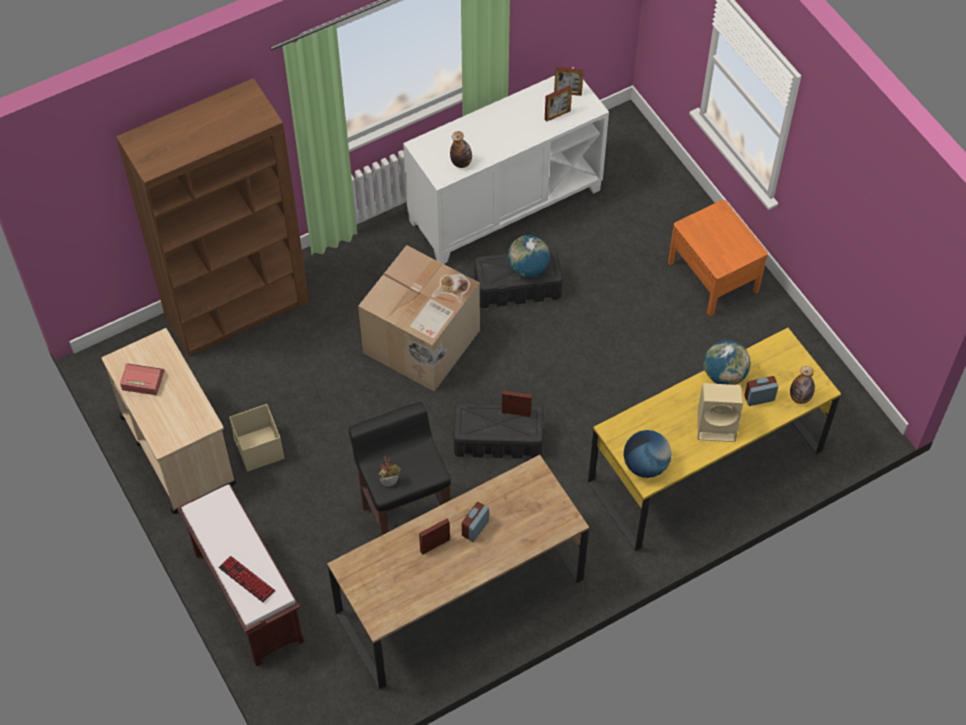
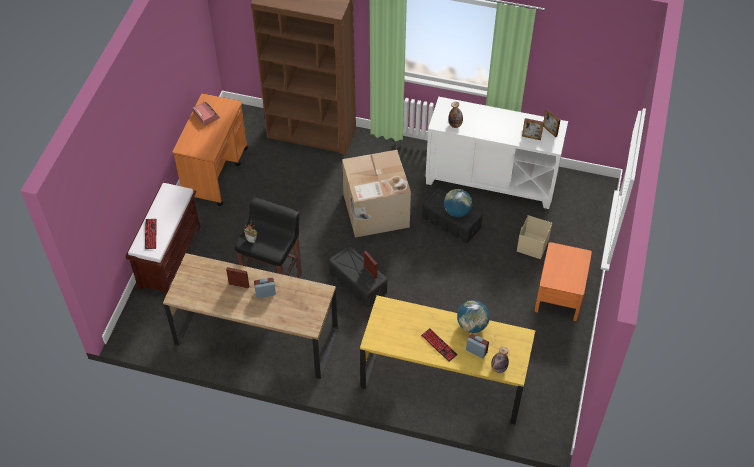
camera: 45 degrees right, 5 degrees down
beige cart [102,328,236,514] -> orange cart [172,93,248,206]
beige storage box [229,404,284,472] -> beige storage box moved to [517,215,552,259]
globe [623,430,671,478] -> none
beige speaker [698,383,743,442] -> keyboard [421,328,458,362]

